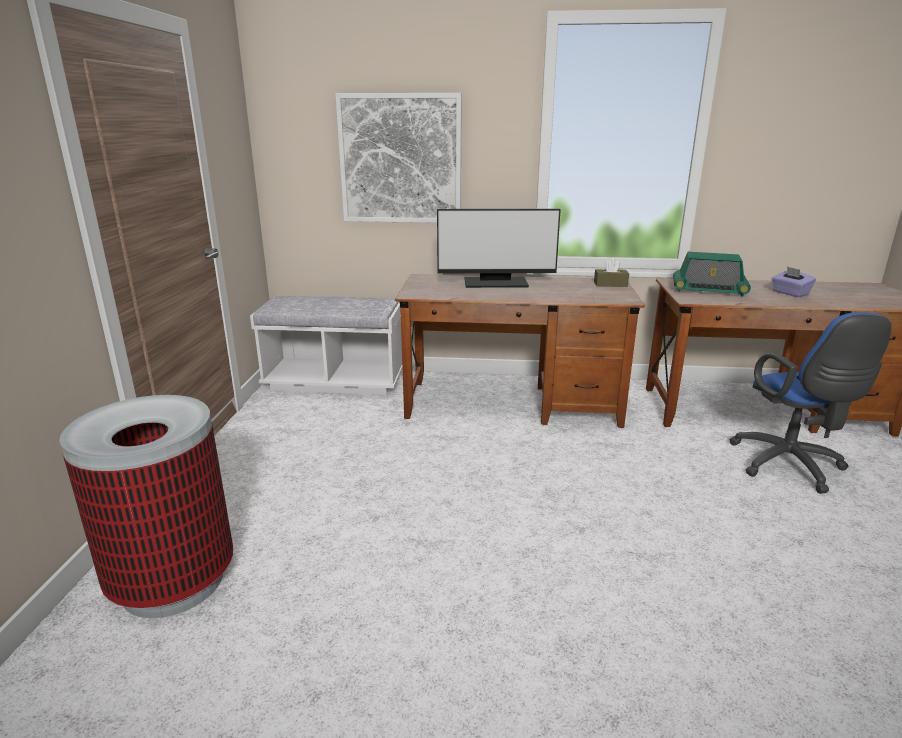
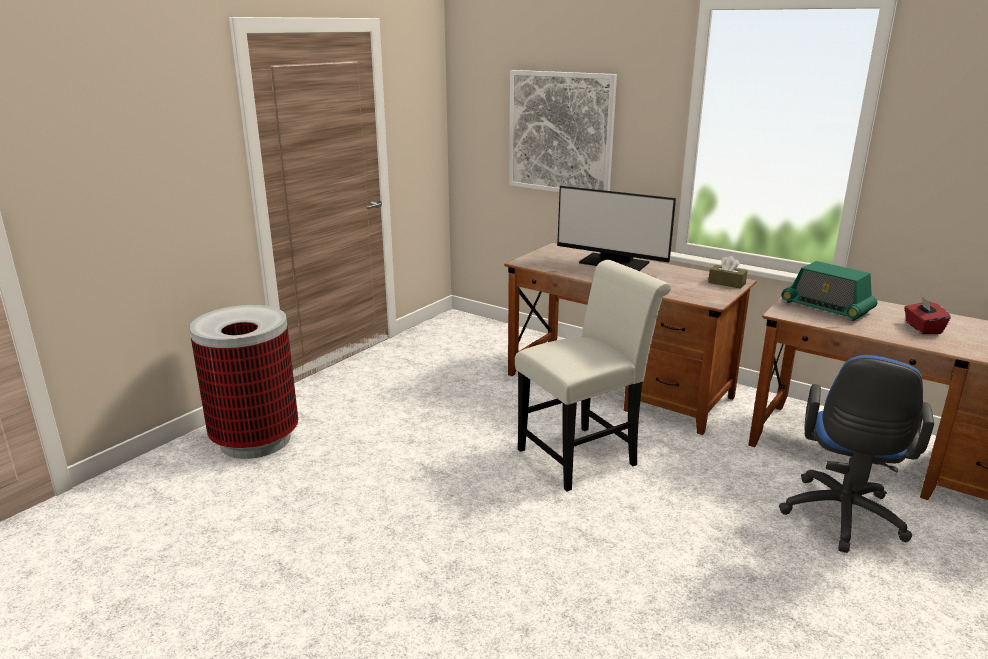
camera: 30 degrees right, 0 degrees up
white bench [250,296,402,395] -> none
purple tissue box [772,267,816,297] -> red tissue box [904,297,951,334]
none -> white chair [515,260,671,492]

